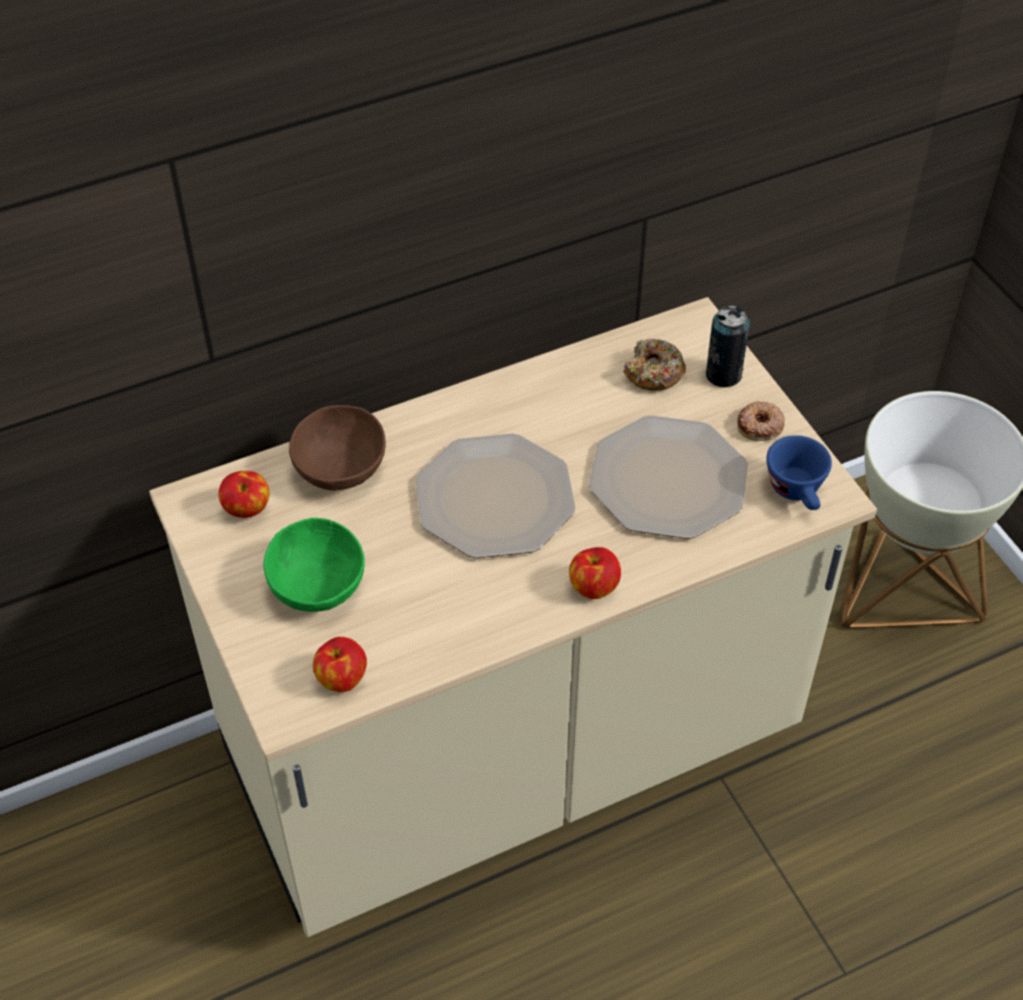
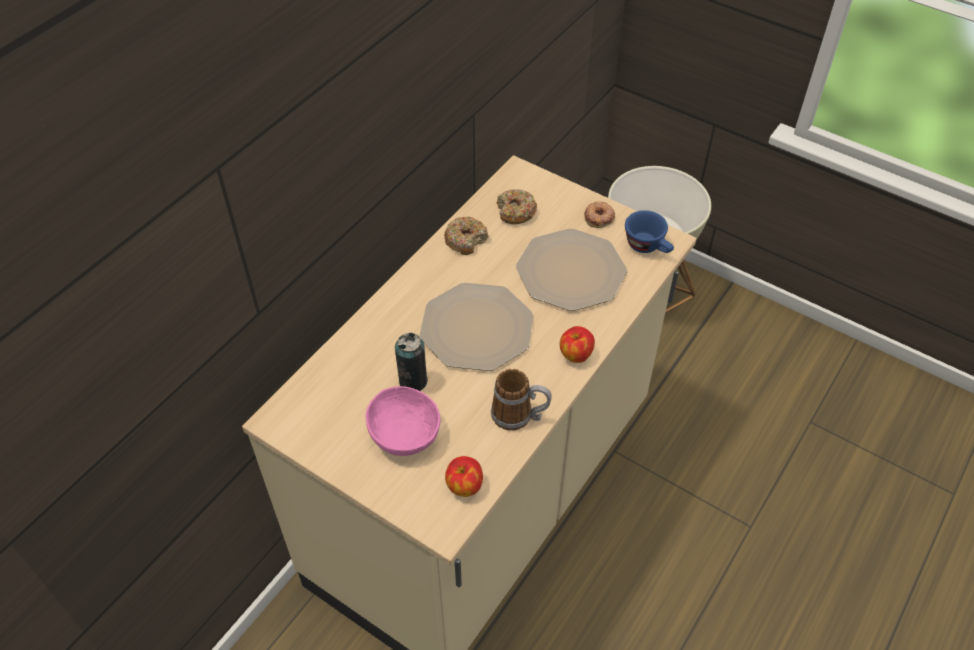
camera: 30 degrees left, 0 degrees up
apple [218,471,270,518] -> none
green bowl [263,518,365,612] -> pink bowl [366,386,440,456]
brown bowl [289,405,386,490] -> none
can [706,306,750,388] -> can moved to [395,333,428,391]
none -> donut [444,217,488,255]
none -> mug [491,369,552,430]

